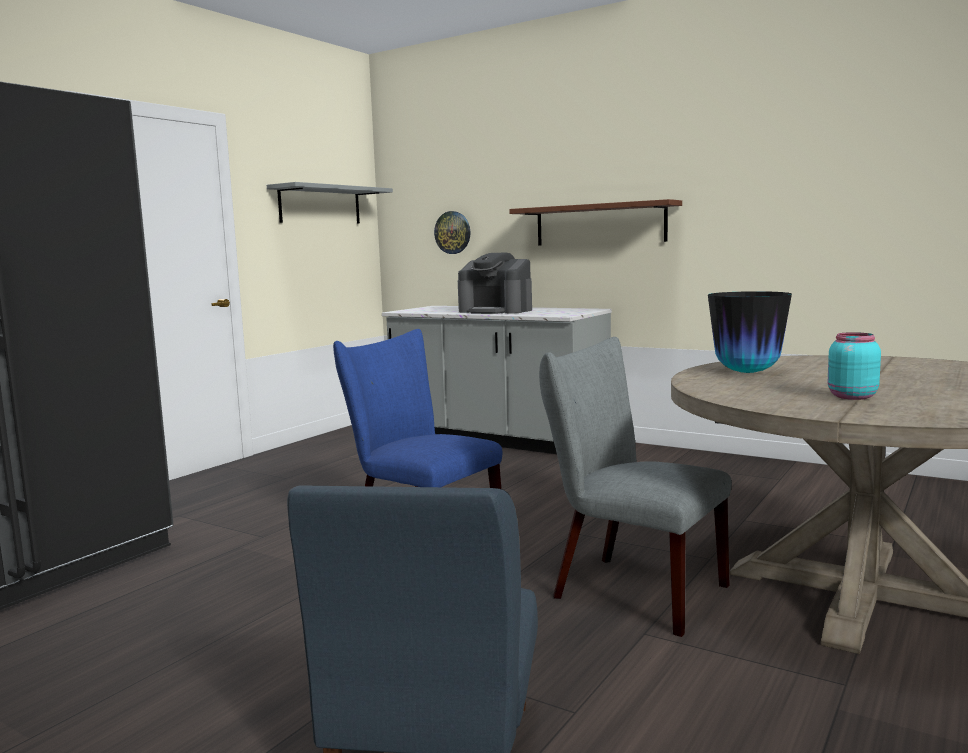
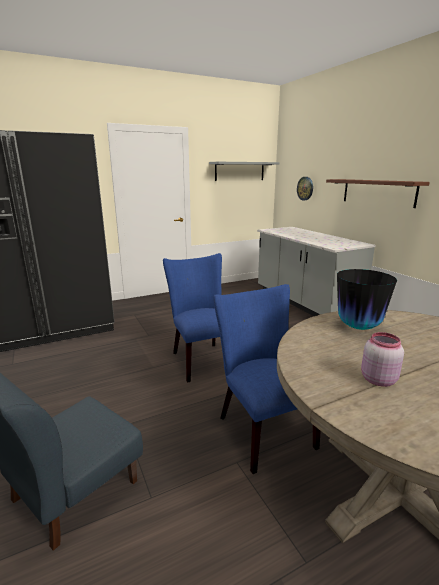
camera: 30 degrees right, 10 degrees up
coffee machine [458,252,532,314] -> none
grey chair [539,337,732,637] -> blue chair [214,284,321,474]
turquoise jar [828,332,881,400] -> pink jar [361,332,404,387]

